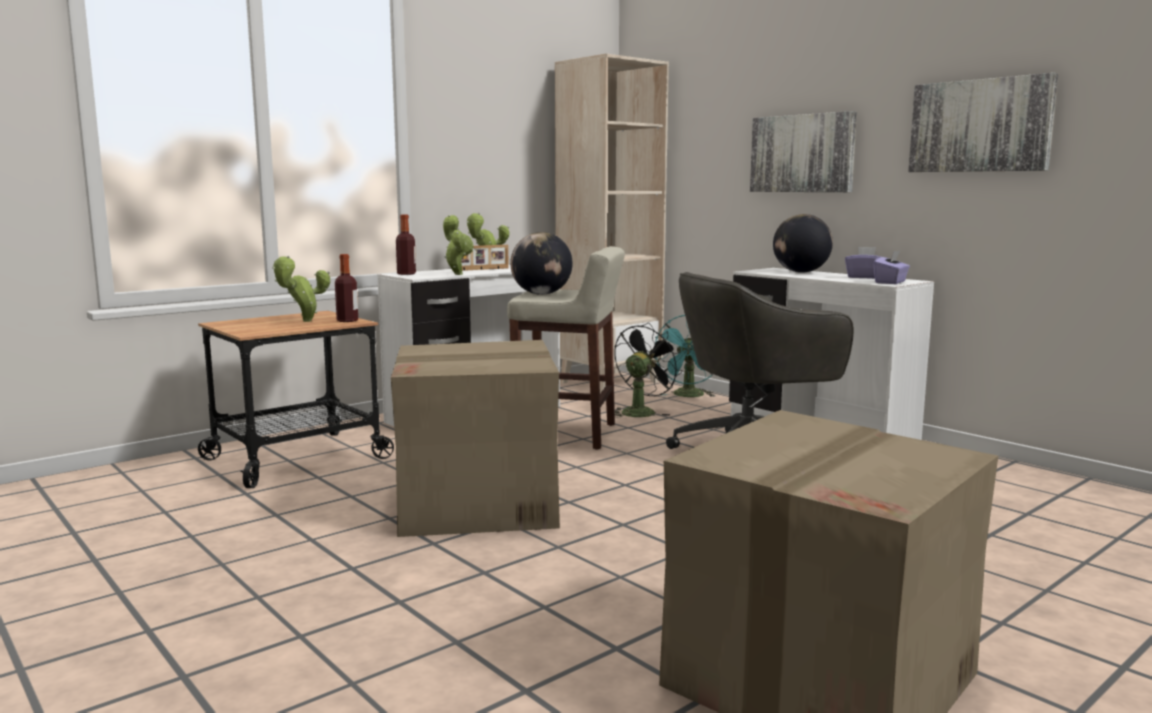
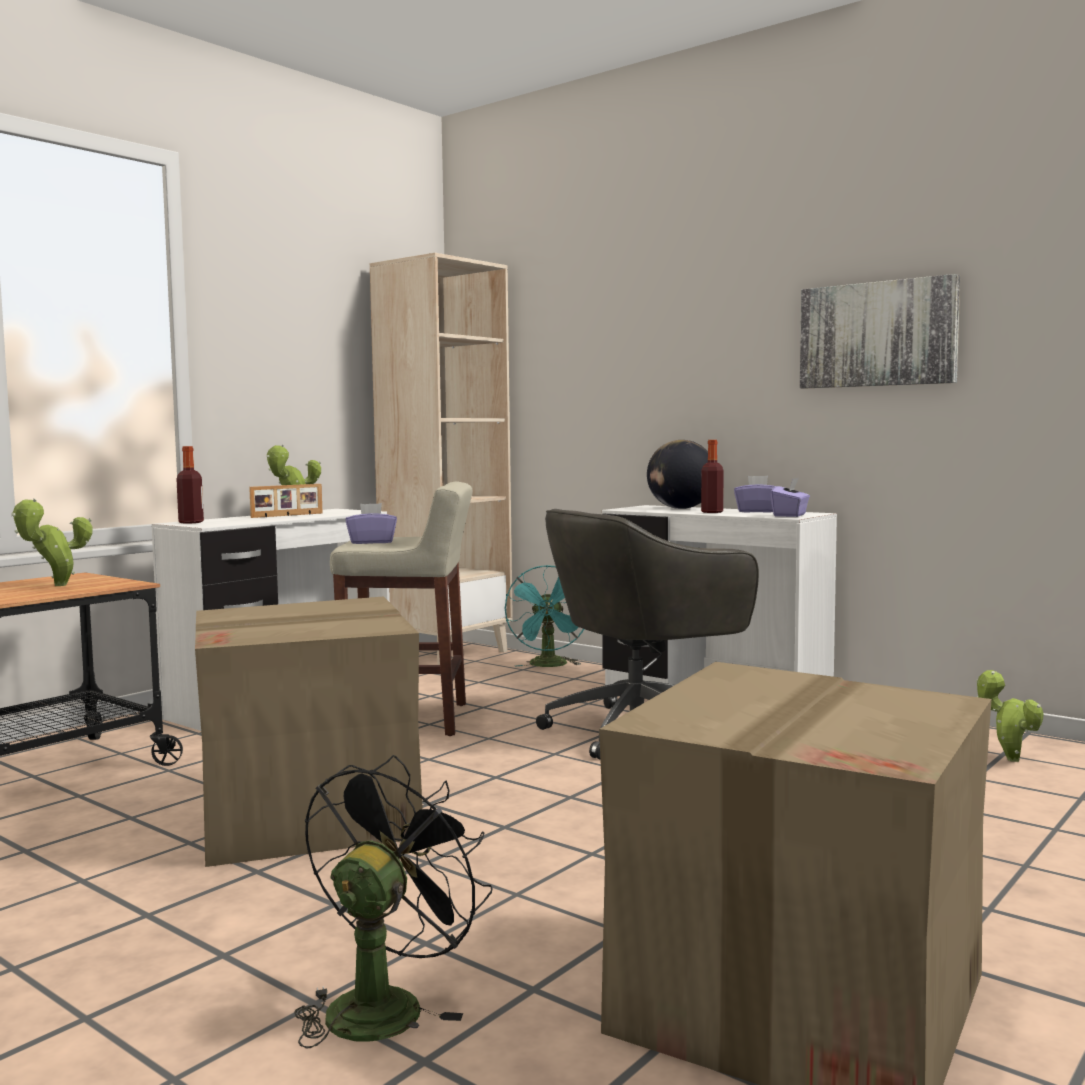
camera: 10 degrees left, 5 degrees down
bottle [335,254,358,322] -> bottle moved to [701,440,724,513]
potted plant [443,215,474,275] -> potted plant moved to [975,670,1044,762]
globe [510,232,573,295] -> purple tissue box [345,503,397,544]
black fan [614,322,682,418] -> black fan moved to [294,755,493,1049]
picture [750,111,857,192] -> none

